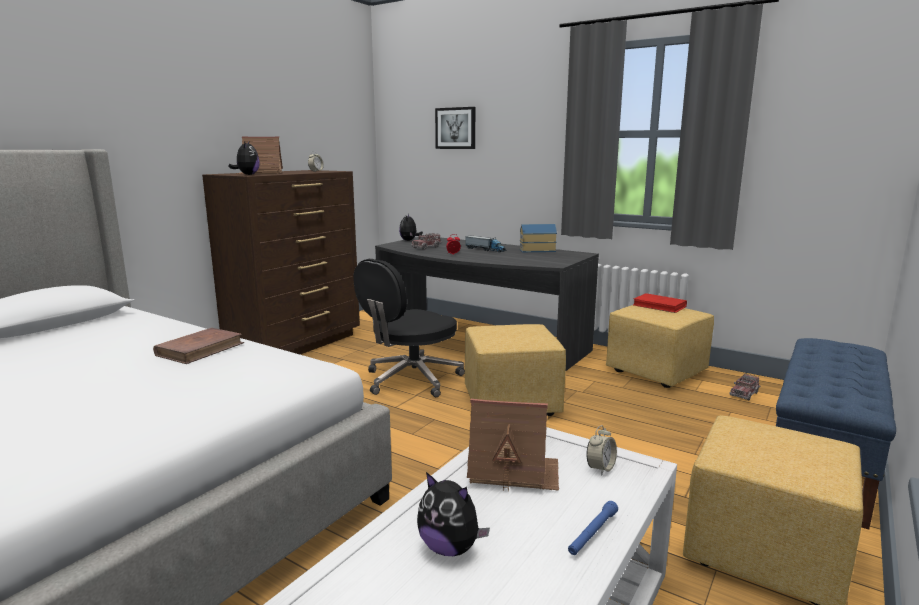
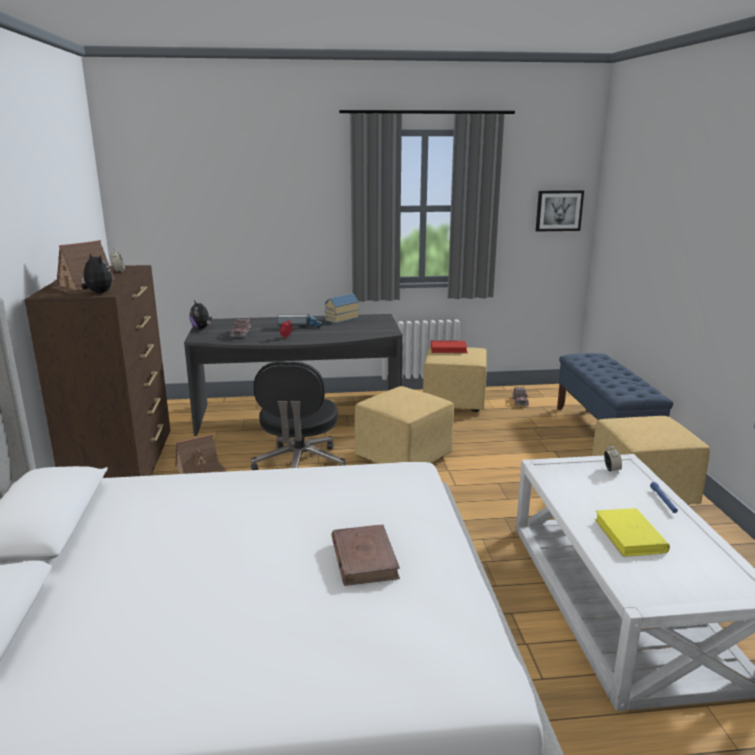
camera: 40 degrees left, 5 degrees up
brown book [153,328,244,364] -> brown book moved to [331,525,400,586]
plush toy [417,472,490,556] -> yellow book [594,508,670,557]
picture [435,107,475,149] -> picture moved to [536,190,584,232]
toy house [467,399,559,491] -> toy house moved to [175,434,226,474]

